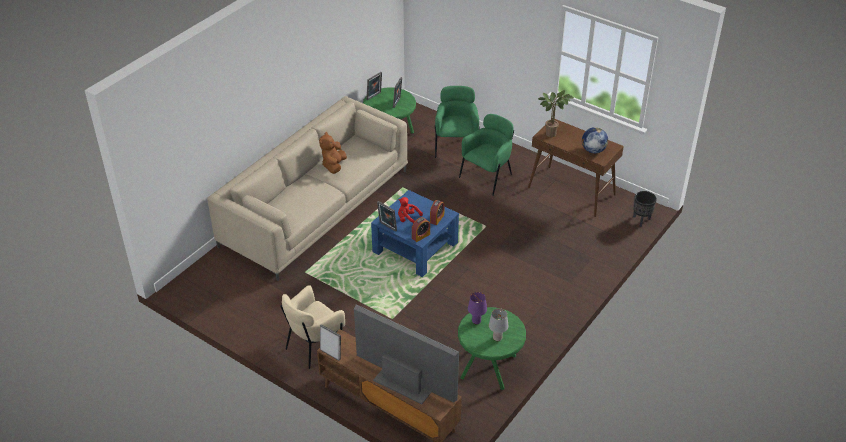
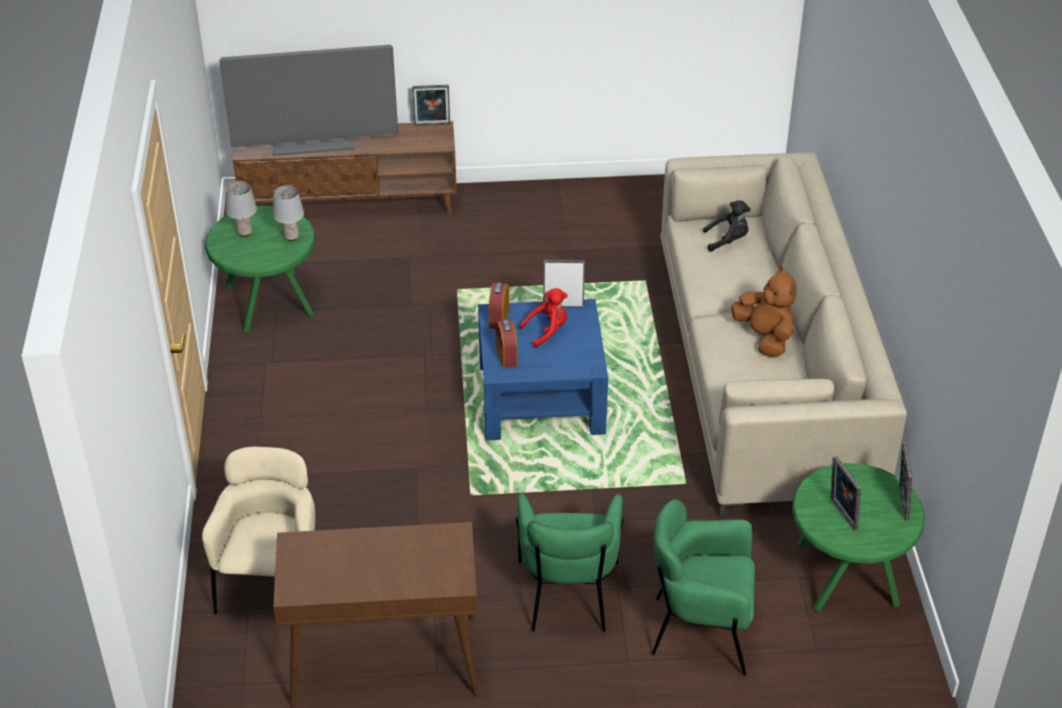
camera: 140 degrees right, 0 degrees up
beige armchair [280,285,345,369] -> beige armchair moved to [202,447,315,615]
green armchair [435,86,480,158] -> green armchair turned 135 degrees clockwise [651,499,755,676]
purple table lamp [468,292,487,325] -> grey table lamp [273,185,304,241]
potted plant [538,90,574,137] -> none
globe [582,127,608,153] -> none
black planter [633,191,657,227] -> none
none -> black plush toy [703,200,751,252]

